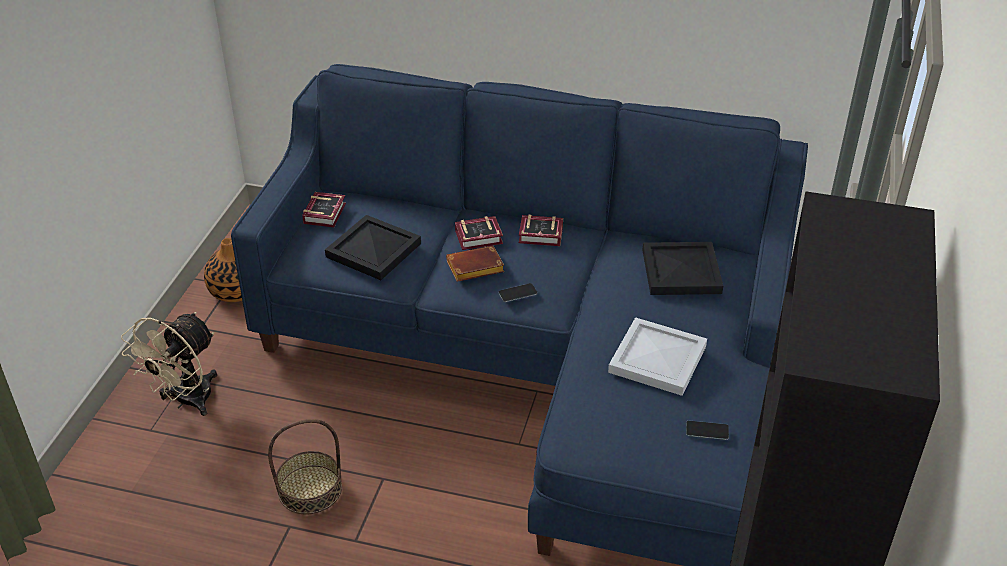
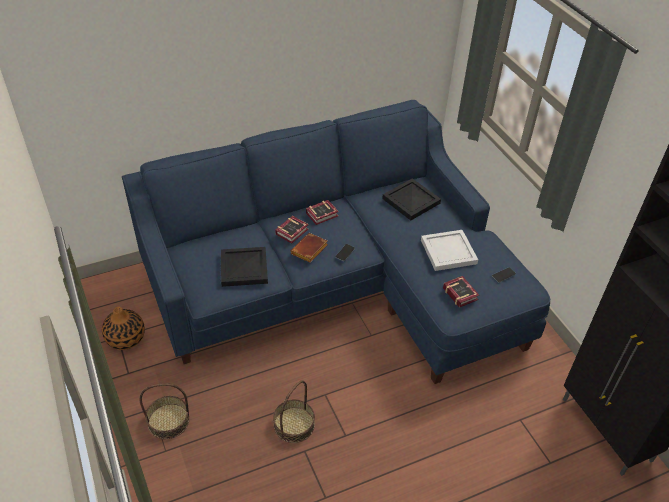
camera: 40 degrees left, 5 degrees up
beige fan [121,312,217,416] -> basket [139,383,190,439]
book [302,192,346,227] -> book moved to [443,276,479,308]

